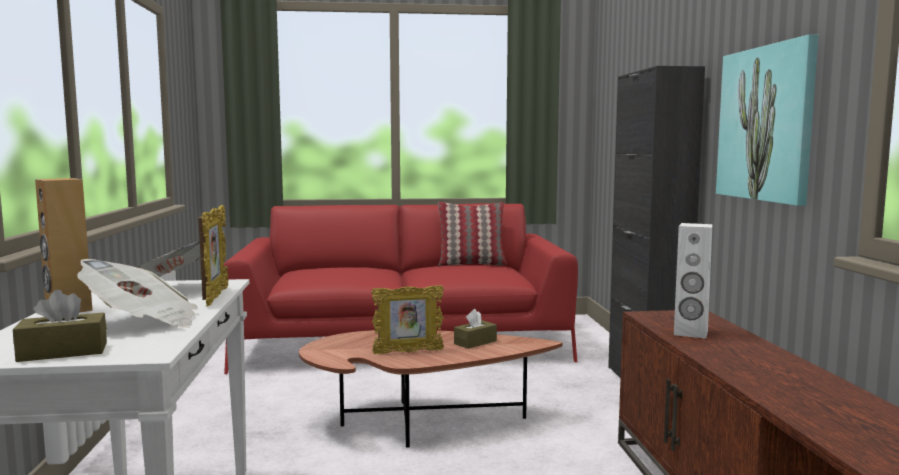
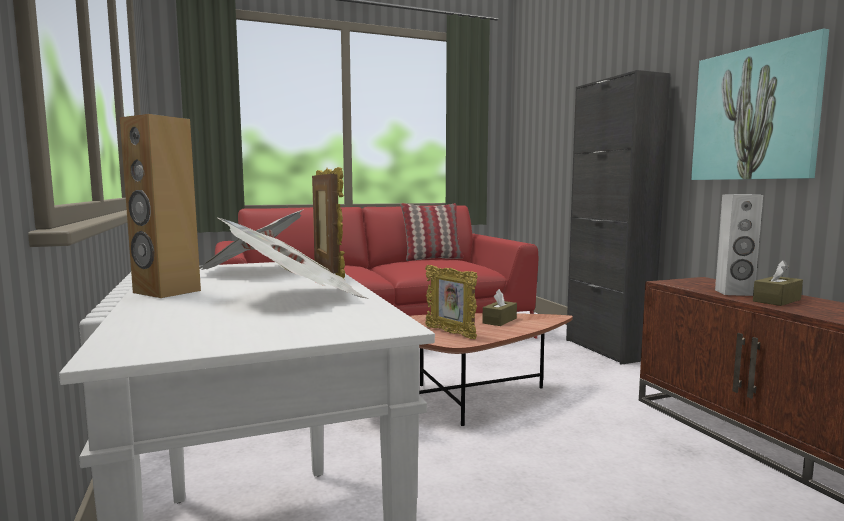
camera: 15 degrees left, 0 degrees up
brown tissue box [13,290,107,362] -> brown tissue box moved to [753,260,803,306]
picture frame [371,285,444,354] -> picture frame turned 75 degrees clockwise [425,265,478,339]

